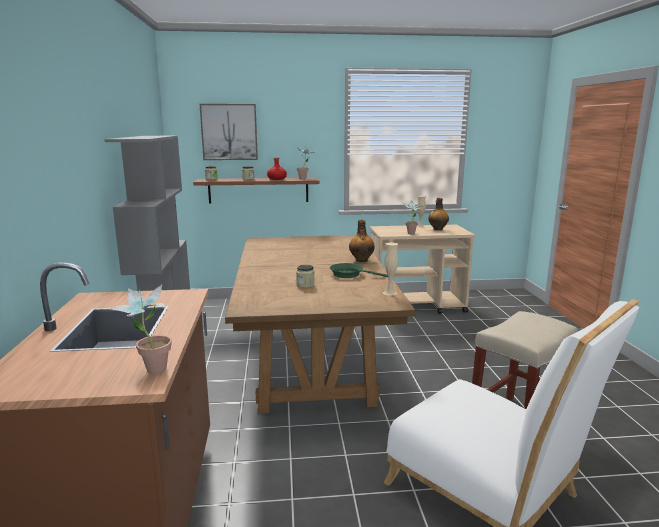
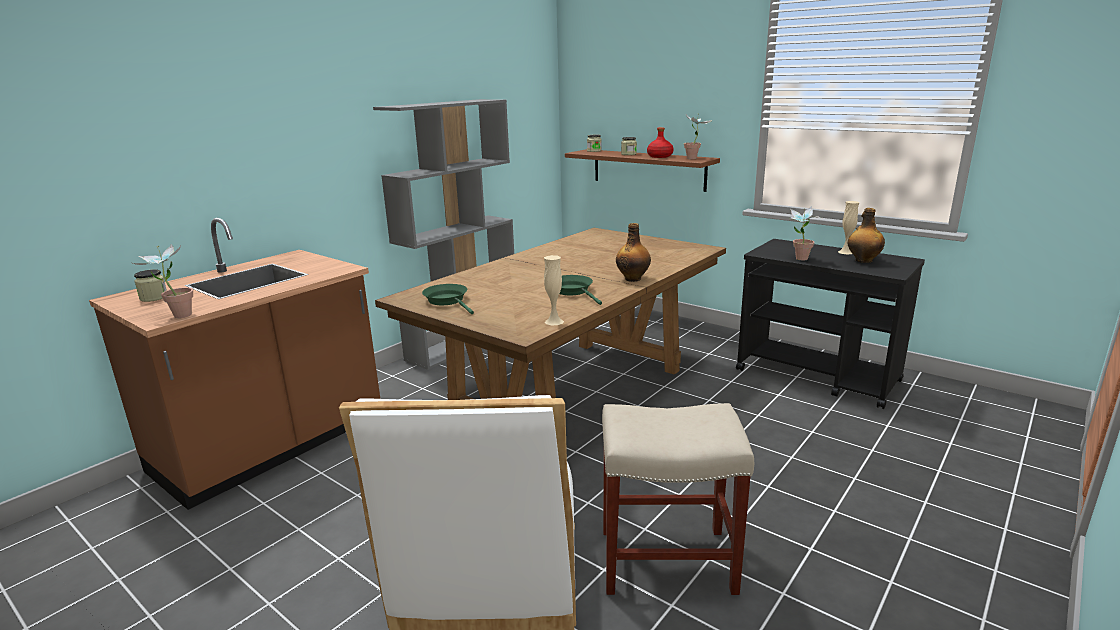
camera: 45 degrees right, 5 degrees up
picture [200,104,258,160] -> none
jar [296,265,315,288] -> jar moved to [134,269,167,302]
beige cart [370,225,475,314] -> black cart [736,239,925,409]
none -> green frying pan [422,284,474,314]

